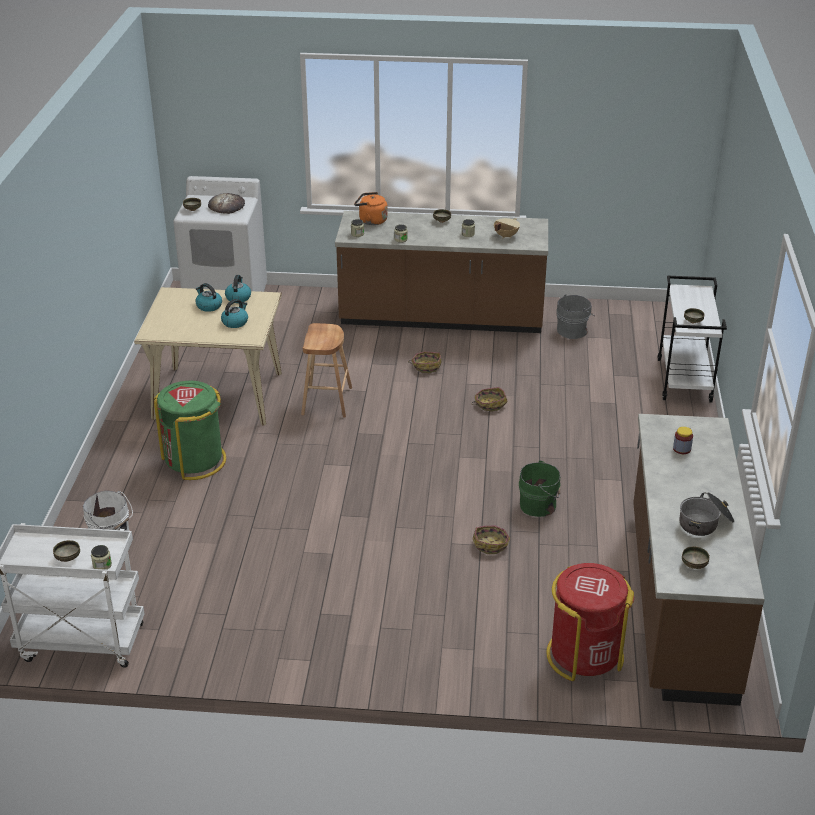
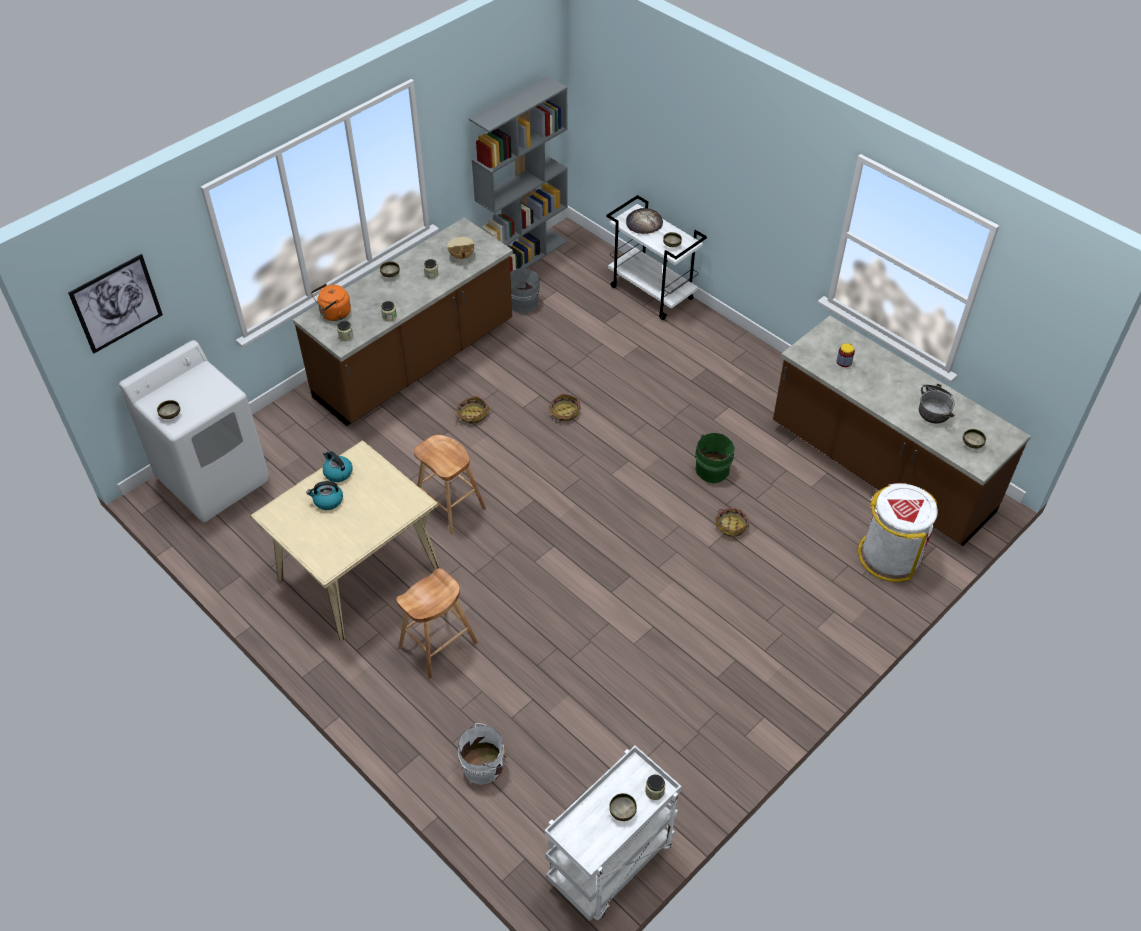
camera: 50 degrees left, 15 degrees up
green trash can [154,381,226,480] -> brown stool [396,568,478,679]
bread [208,193,245,214] -> bread moved to [626,208,663,234]
kettle [221,299,248,328] -> none
red trash can [546,563,634,681] -> white trash can [858,483,938,582]
none -> picture [68,254,163,354]
none -> grey bookcase [469,76,568,272]

